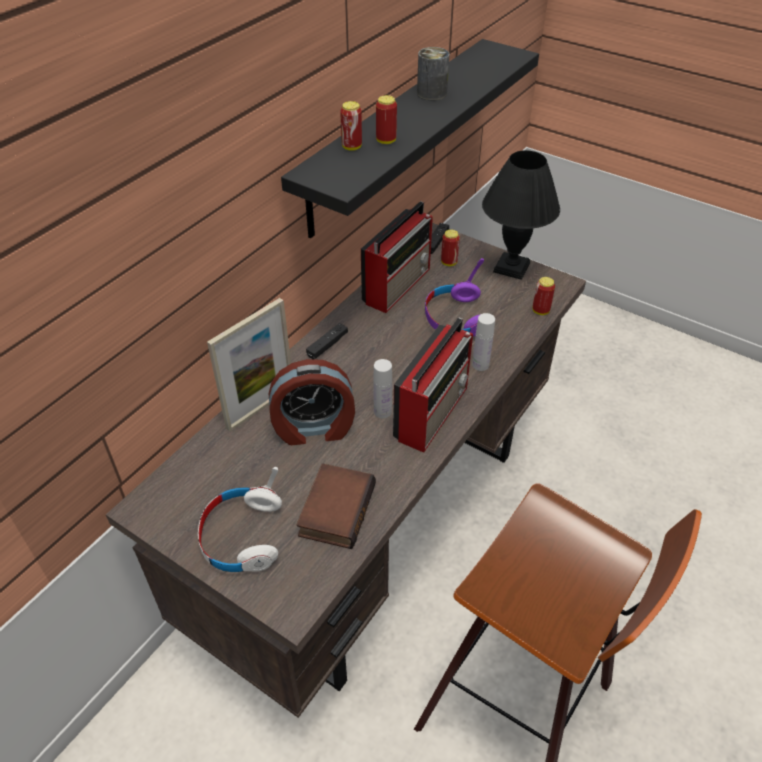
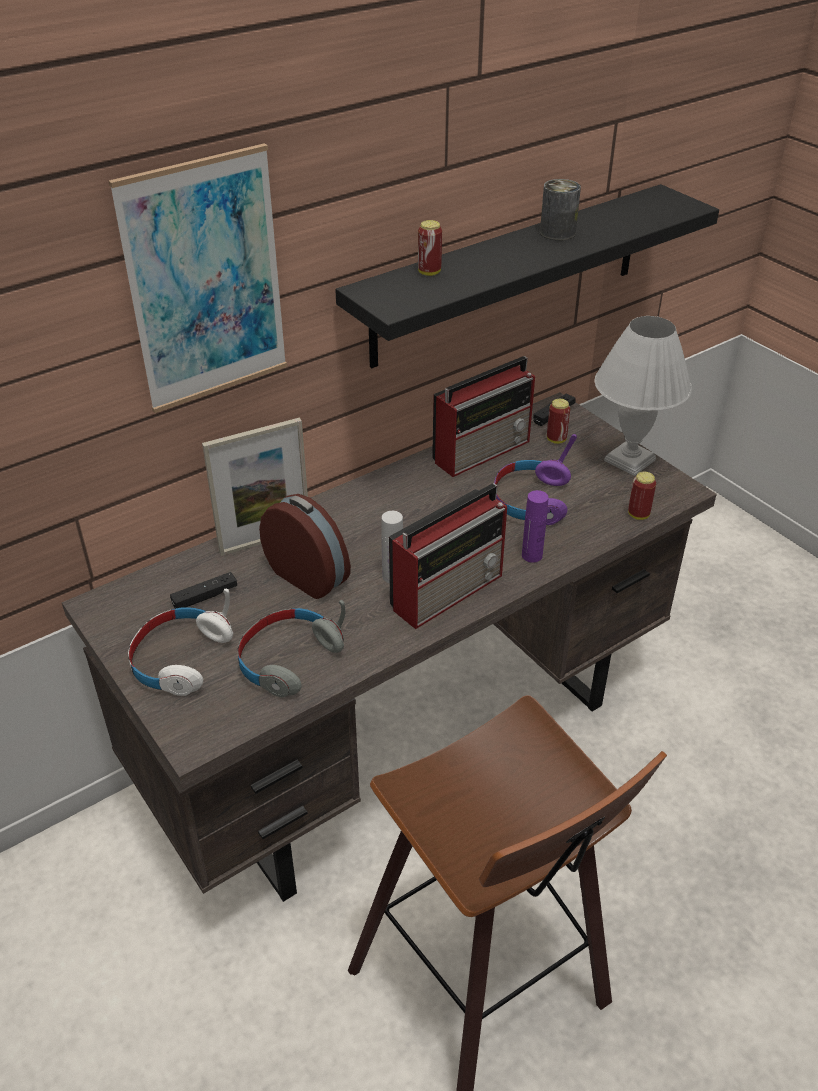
camera: 20 degrees right, 5 degrees down
alarm clock [268,359,355,446] -> alarm clock turned 150 degrees counterclockwise [259,494,351,599]
book [296,463,376,549] -> grey headphones [238,600,345,697]
black game controller [306,323,348,360] -> black game controller moved to [170,572,237,609]
can [376,95,397,144] -> none
white bottle [472,313,495,371] -> purple bottle [522,490,549,563]
black table lamp [482,150,560,280] -> white table lamp [595,316,692,476]
none -> picture [109,143,287,413]

